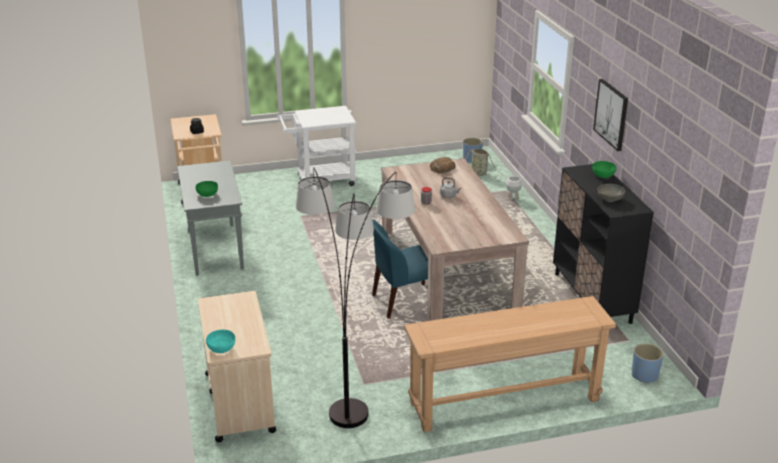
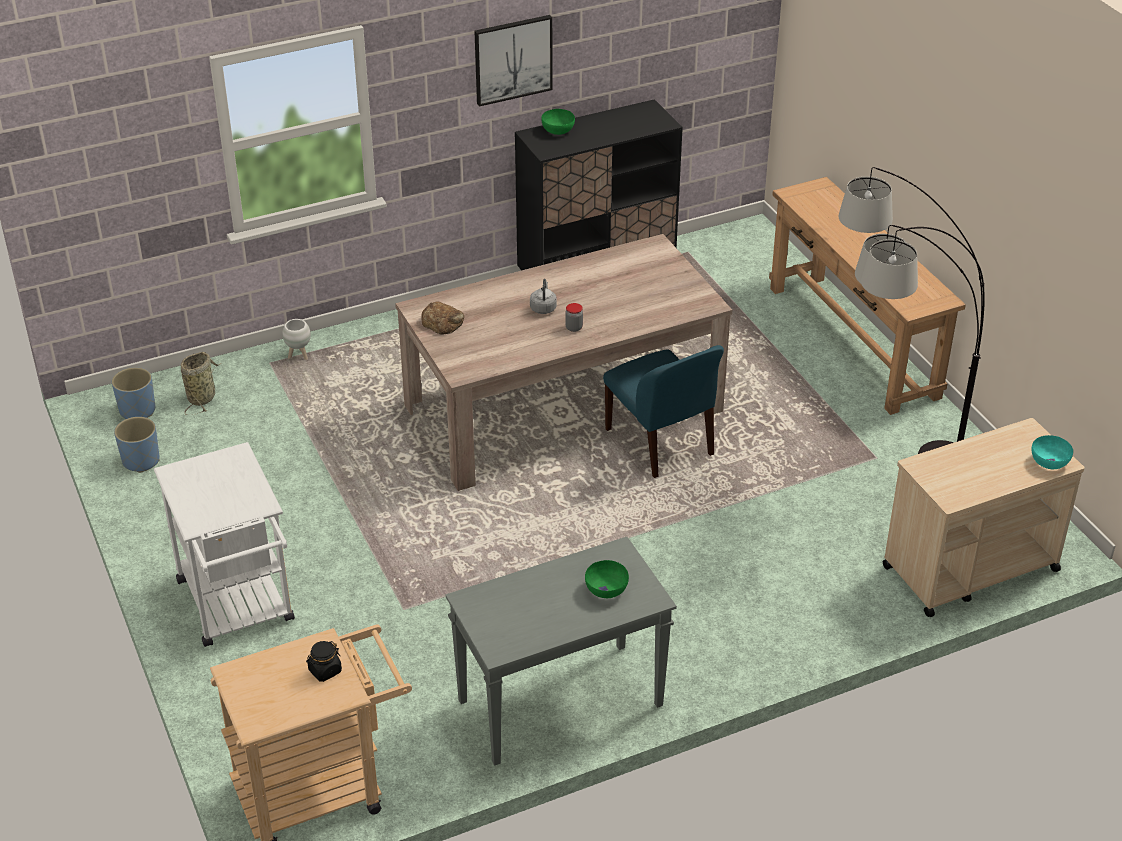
camera: 100 degrees left, 10 degrees up
grey bowl [597,184,625,202] -> none
blue planter [632,343,664,384] -> blue planter moved to [114,417,160,473]

